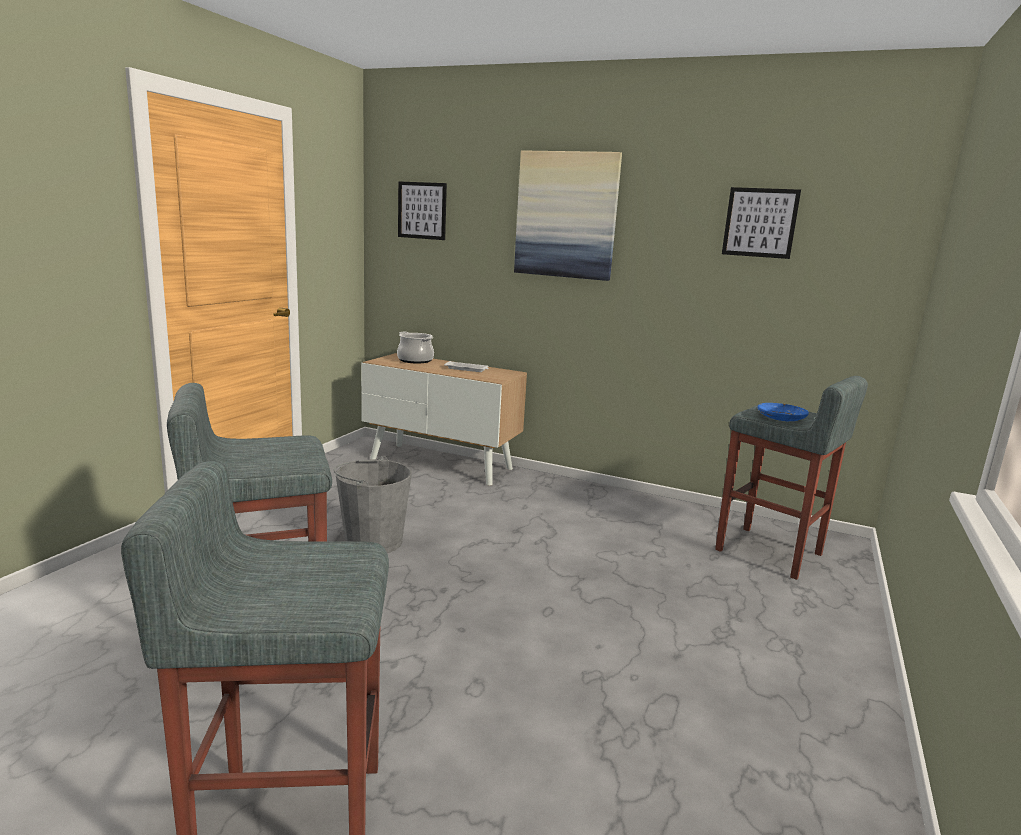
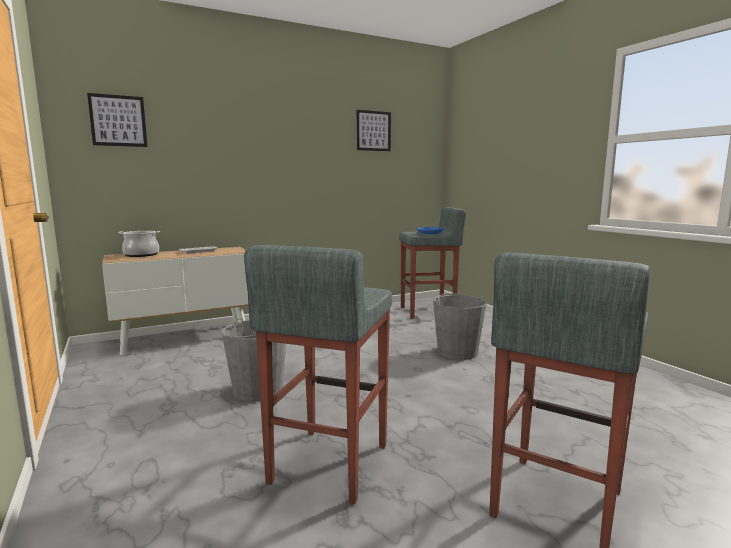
camera: 50 degrees left, 5 degrees down
picture [514,150,622,281] -> none
none -> grey bucket [433,293,487,360]

